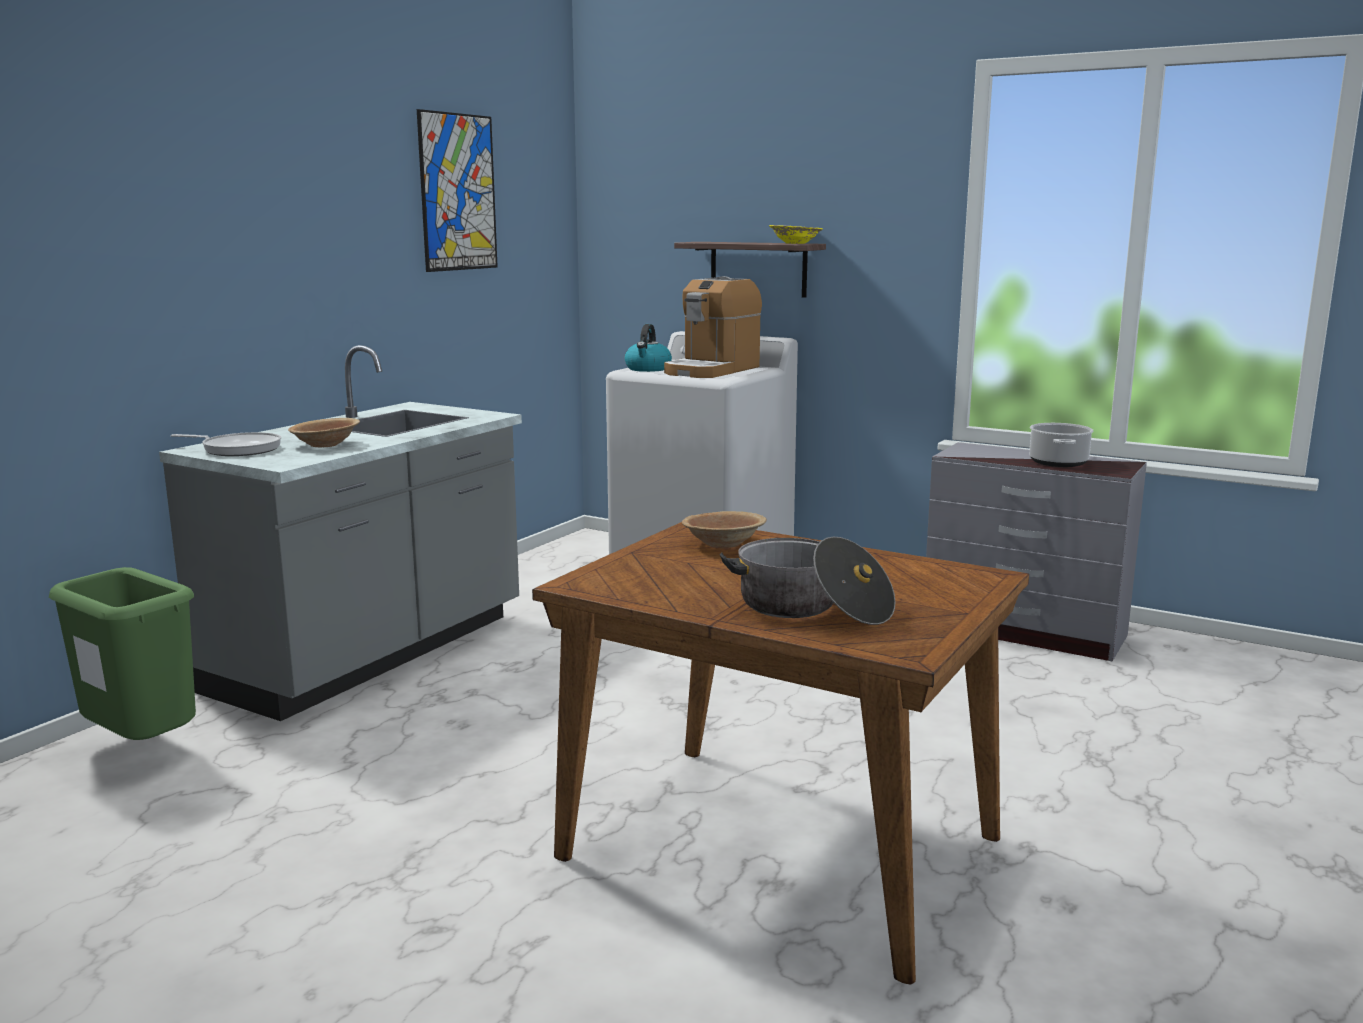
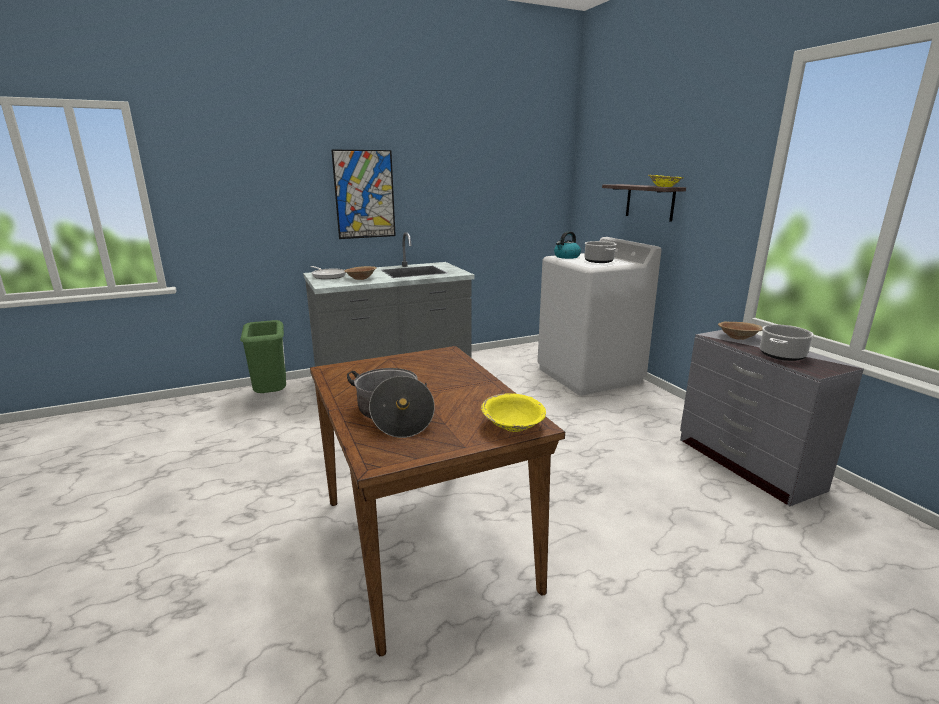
camera: 35 degrees right, 5 degrees up
picture [417,109,498,272] -> picture moved to [331,150,396,239]
coffee machine [664,276,762,378] -> cooking pot [584,241,617,263]
brown bowl [682,511,767,549] -> brown bowl moved to [718,321,763,340]
none -> yellow bowl [481,393,546,432]

